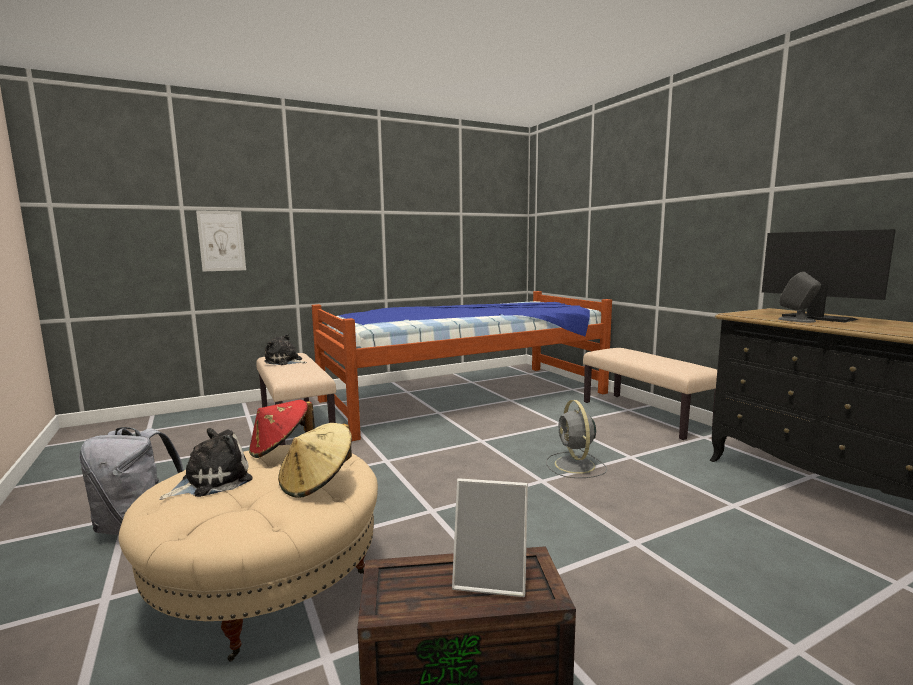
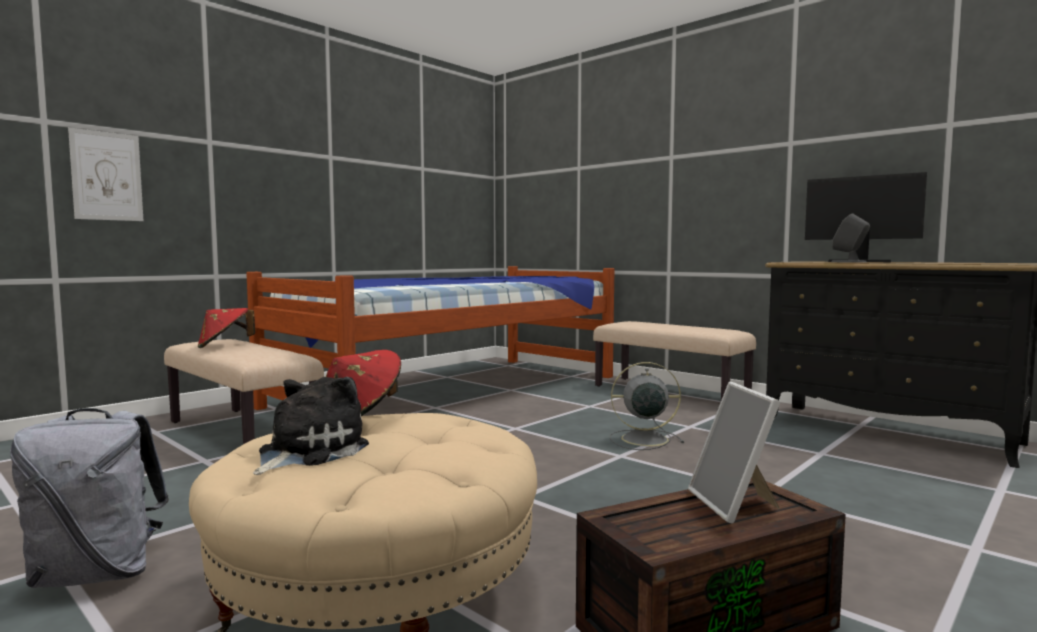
camera: 20 degrees left, 5 degrees down
plush toy [264,334,307,365] -> red hat [198,308,255,348]
beige hat [278,423,352,498] -> none
picture frame [452,478,528,597] -> picture frame turned 90 degrees clockwise [688,382,780,523]
grey fan [546,400,607,478] -> grey fan turned 120 degrees clockwise [610,362,684,450]

